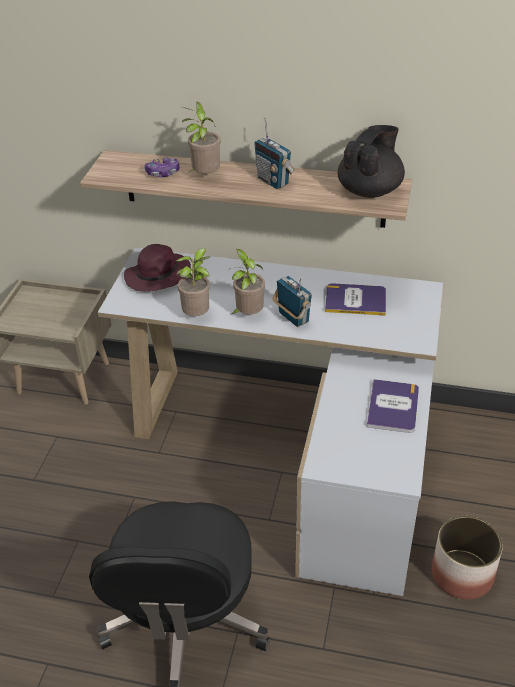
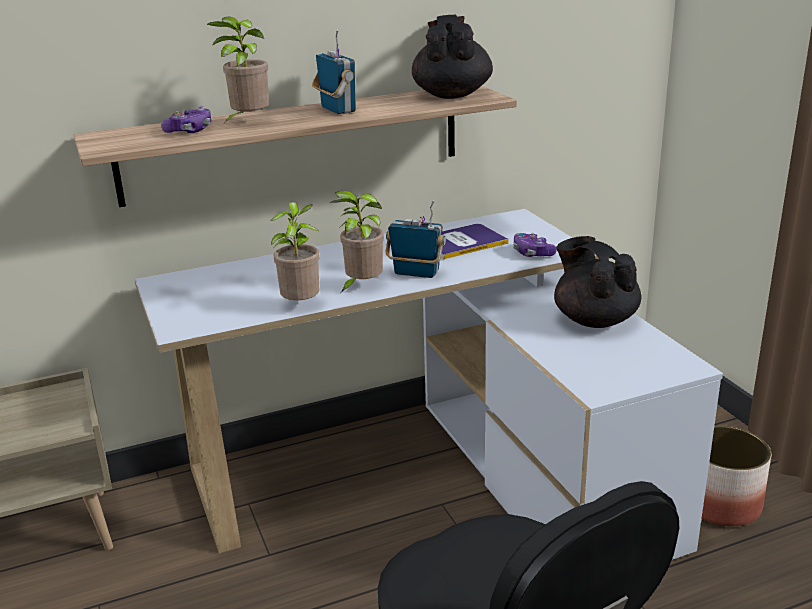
camera: 35 degrees left, 15 degrees down
purple hat [124,244,191,292] -> none
radio [254,117,295,189] -> radio turned 135 degrees counterclockwise [312,29,356,114]
book [367,379,419,433] -> black teapot [554,236,641,328]
none -> game controller [513,233,557,257]

